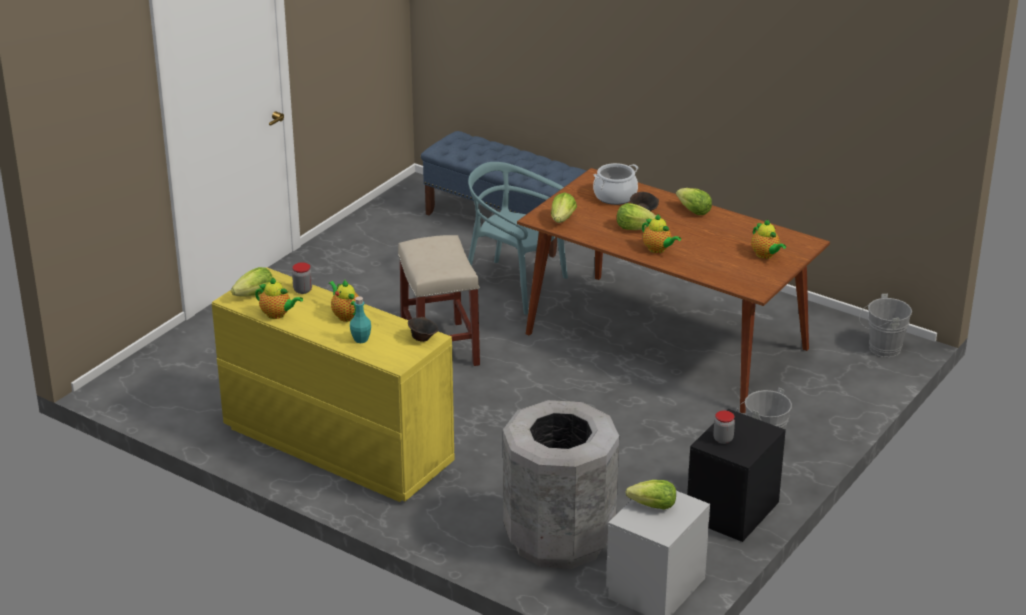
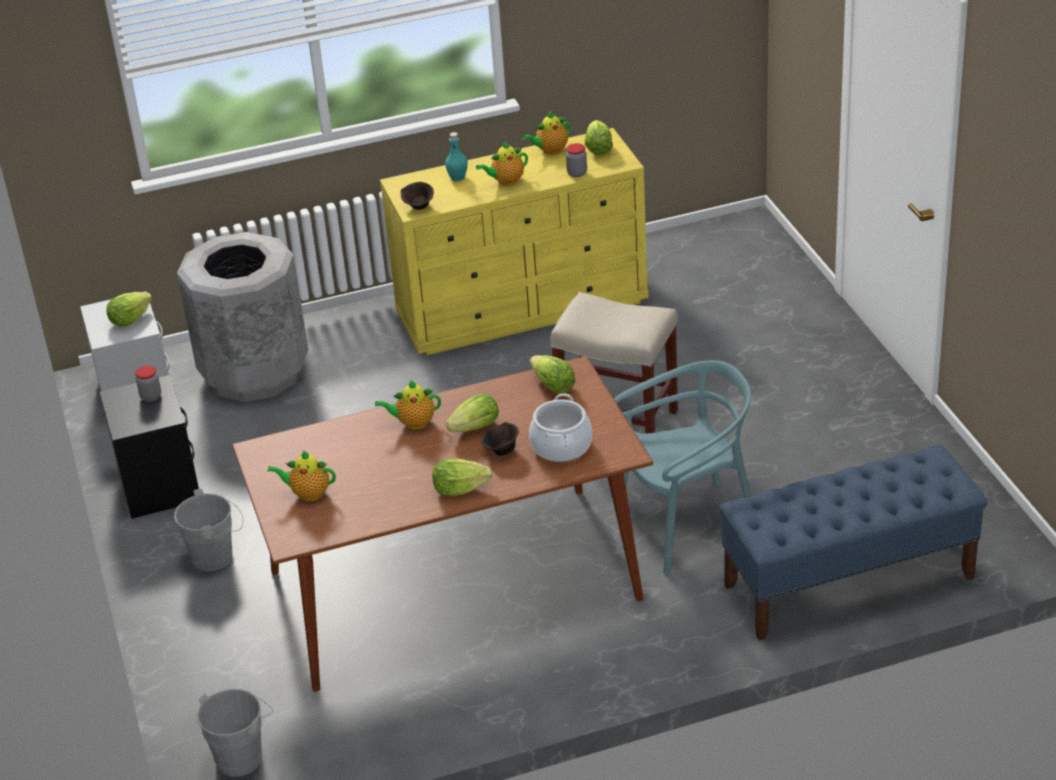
camera: 130 degrees right, 5 degrees up
teapot [329,279,359,322] -> teapot turned 150 degrees clockwise [476,141,528,186]

